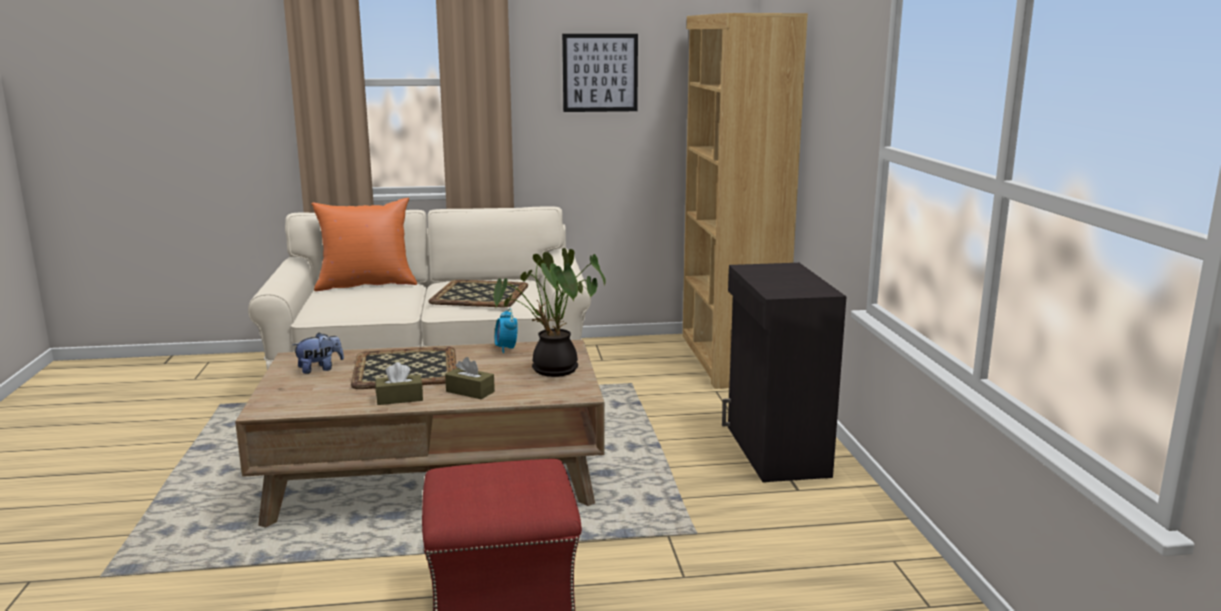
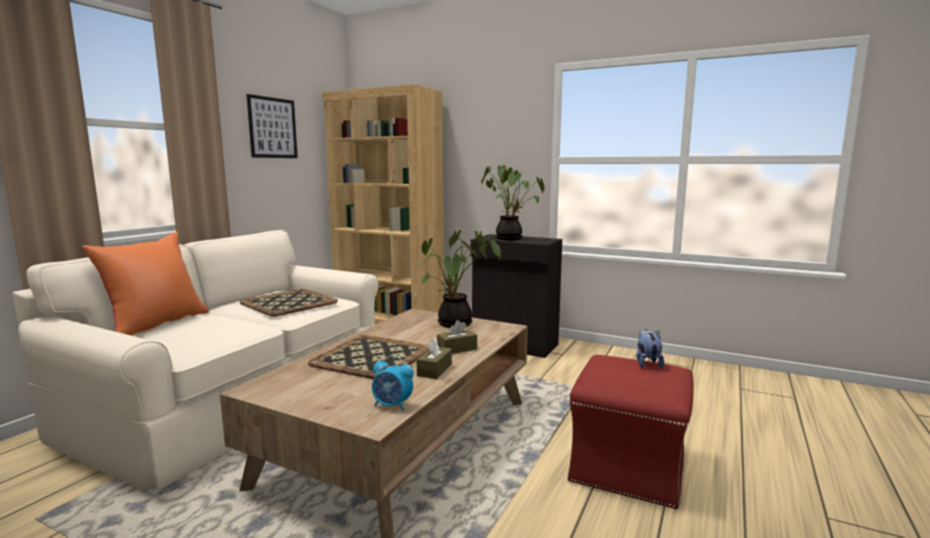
camera: 55 degrees left, 5 degrees down
plush toy [292,333,344,374] -> plush toy moved to [636,329,665,369]
alarm clock [495,308,518,353] -> alarm clock moved to [372,355,414,411]
none -> potted plant [481,165,545,240]

